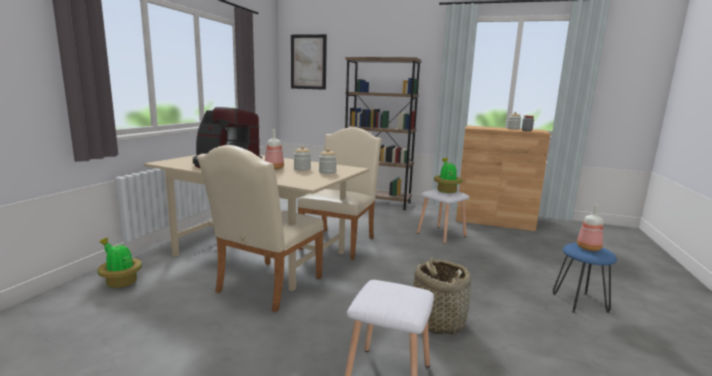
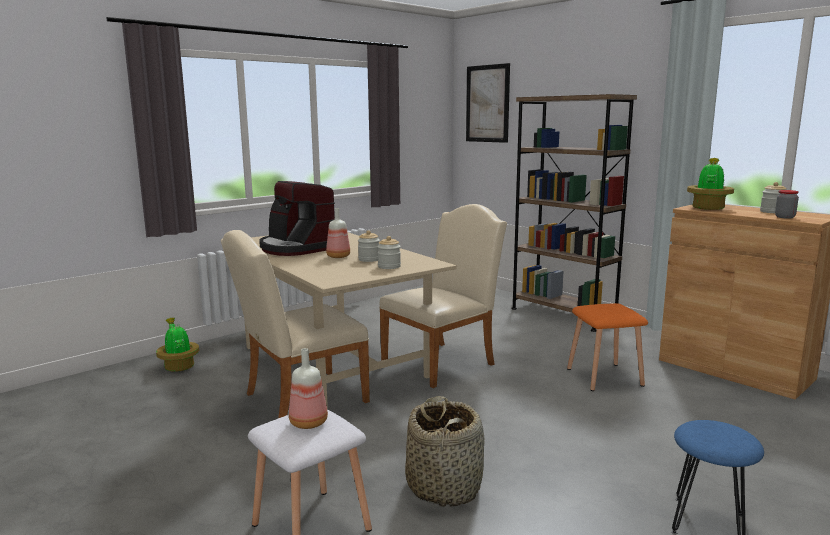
camera: 30 degrees right, 0 degrees up
white stool [417,189,469,244] -> orange stool [567,303,648,391]
potted plant [434,158,462,193] -> potted plant moved to [687,158,734,210]
bottle [577,204,603,251] -> bottle moved to [289,348,328,429]

